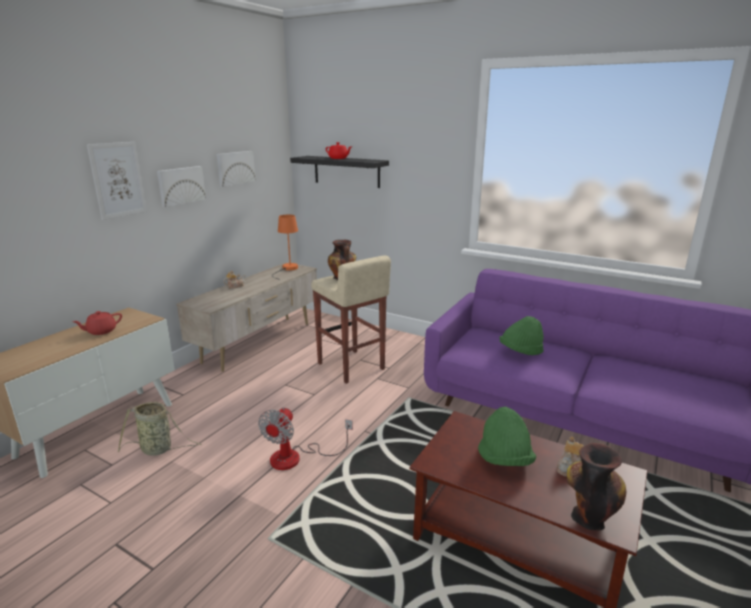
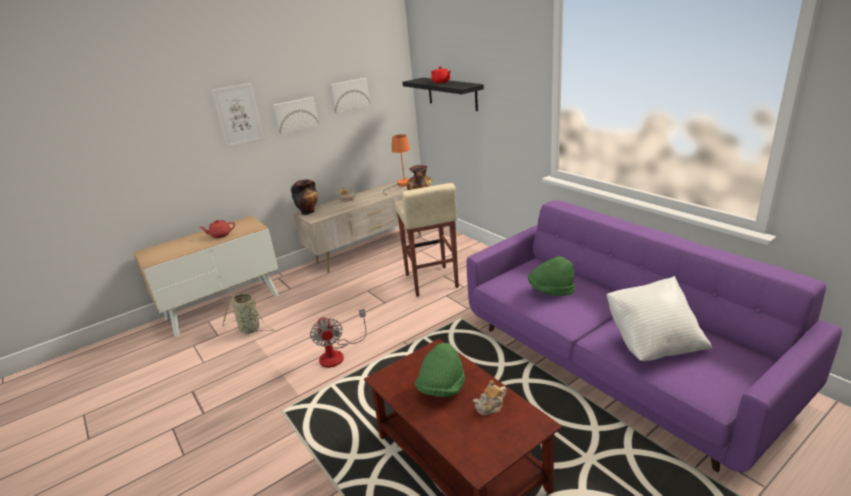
camera: 25 degrees right, 5 degrees up
fan [258,407,353,470] -> fan turned 60 degrees counterclockwise [310,309,366,368]
vase [567,443,626,530] -> vase moved to [291,179,318,215]
none -> white pillow [606,276,712,361]

